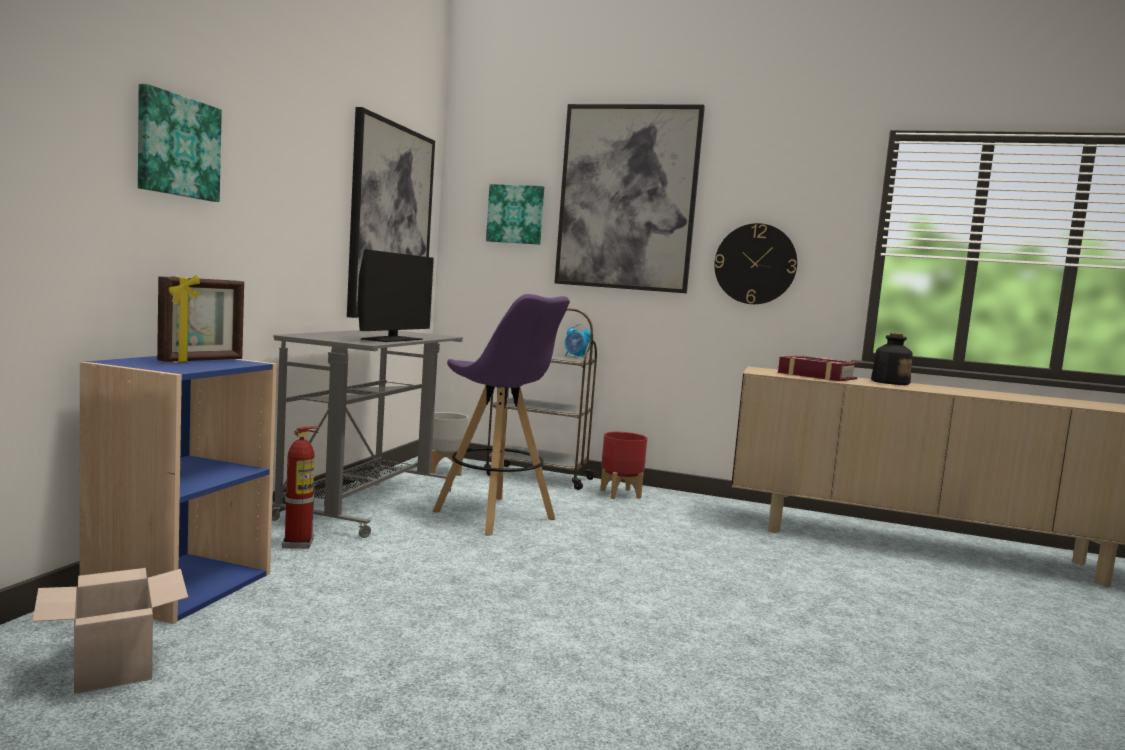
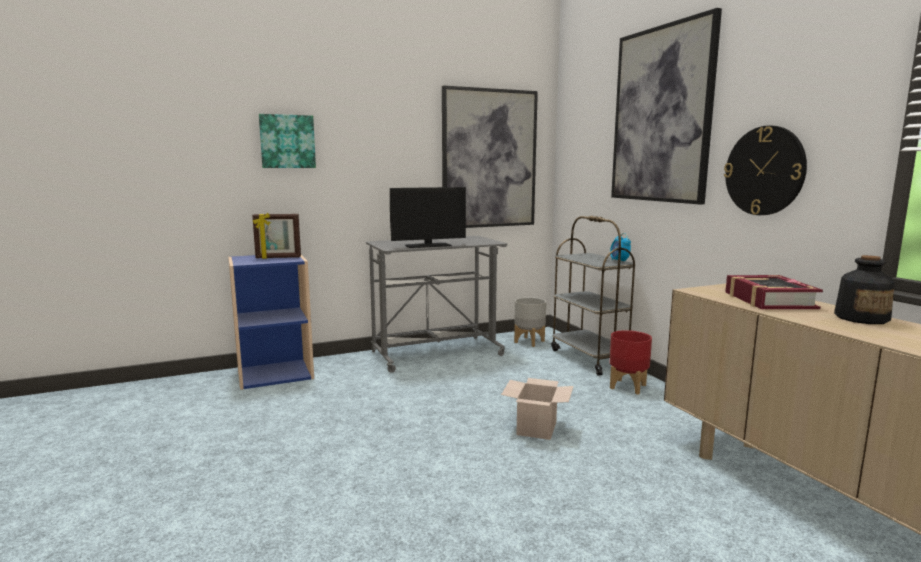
camera: 50 degrees right, 5 degrees up
cardboard box [32,568,188,694] -> cardboard box moved to [501,378,574,440]
fire extinguisher [282,426,319,549] -> none
purple stool [433,294,570,536] -> none
picture [486,184,544,245] -> none

